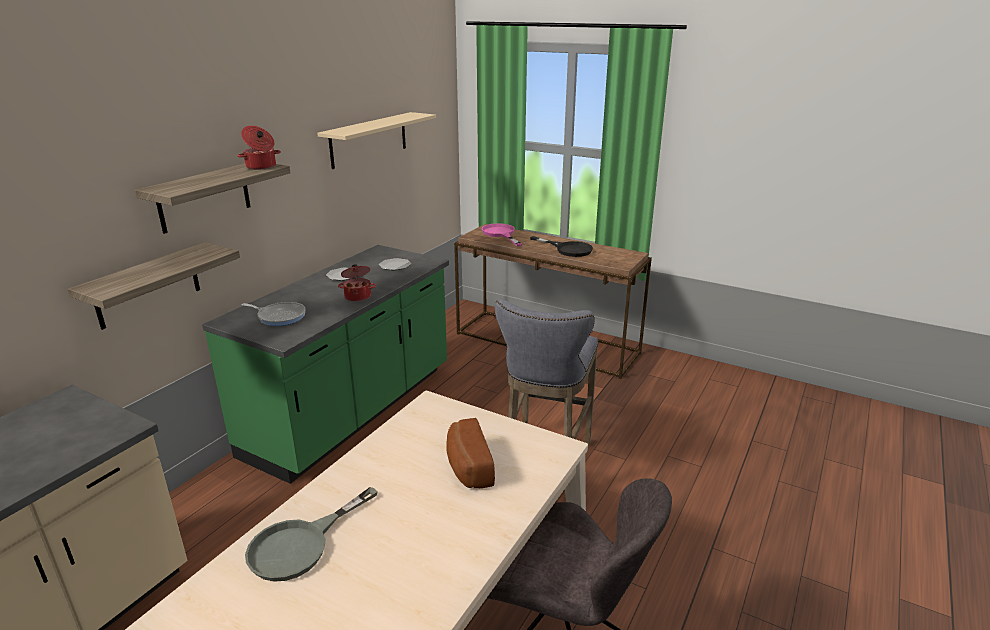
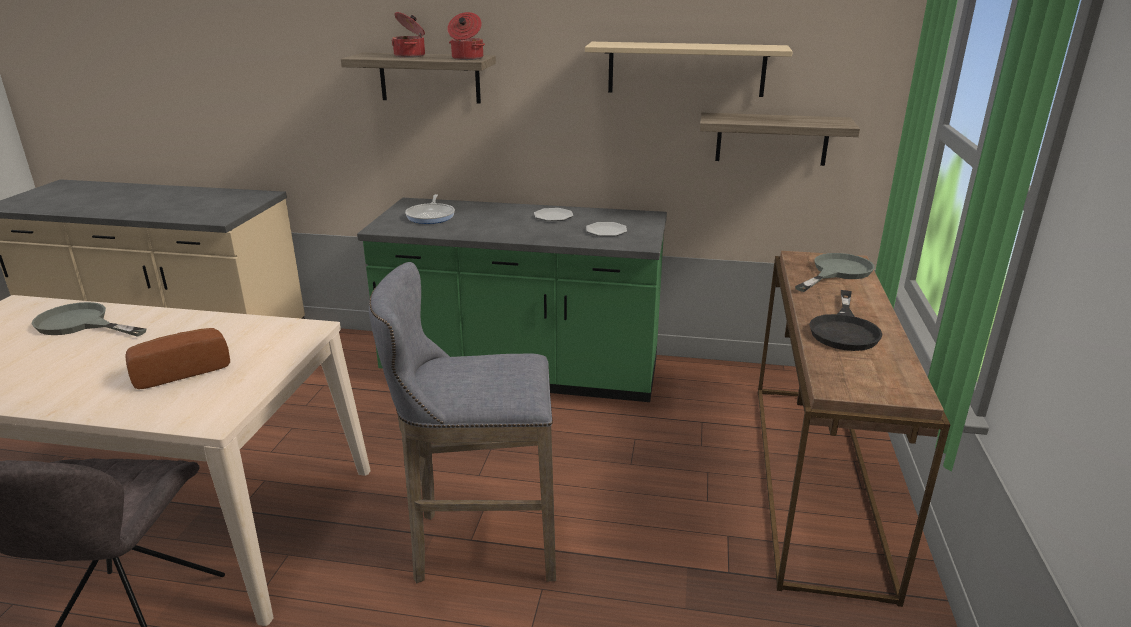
camera: 70 degrees right, 0 degrees up
shelf [68,242,240,330] -> shelf moved to [700,112,860,166]
cooking pot [338,264,376,302] -> cooking pot moved to [391,12,425,58]
pink frying pan [482,223,522,246] -> grey frying pan [795,253,875,292]

